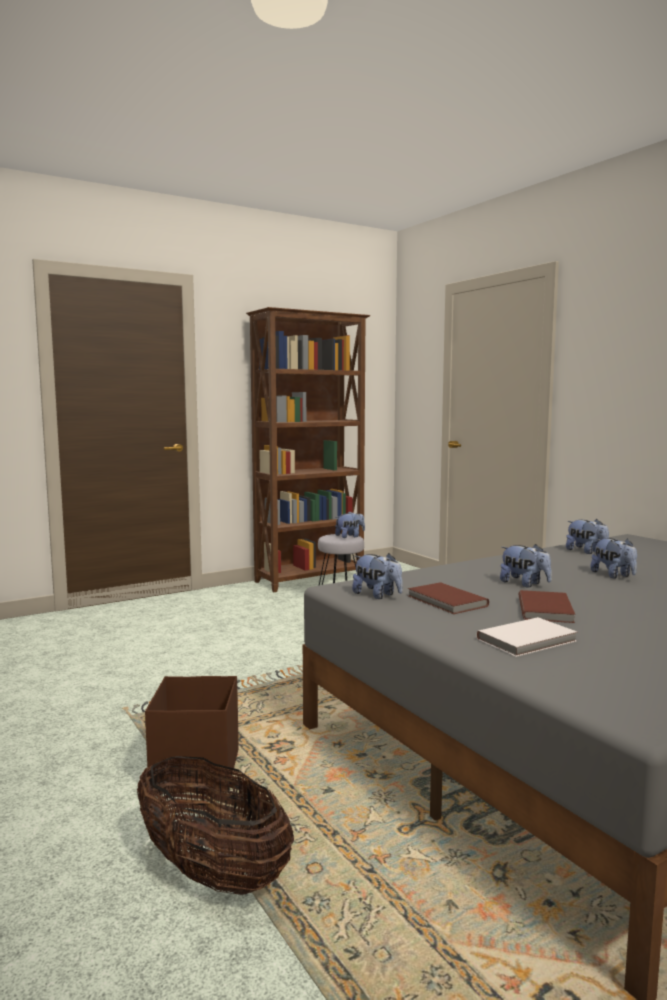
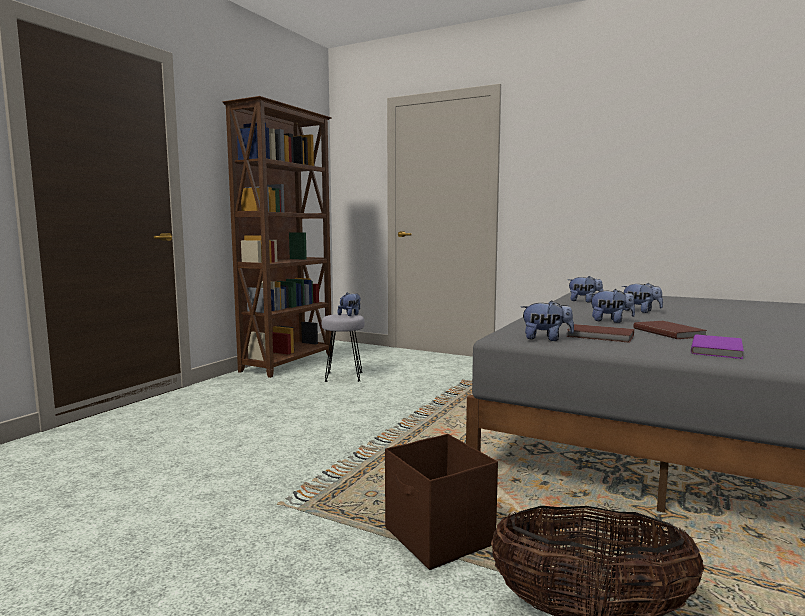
camera: 30 degrees left, 0 degrees up
white book [477,617,577,657] -> purple book [691,334,744,359]

